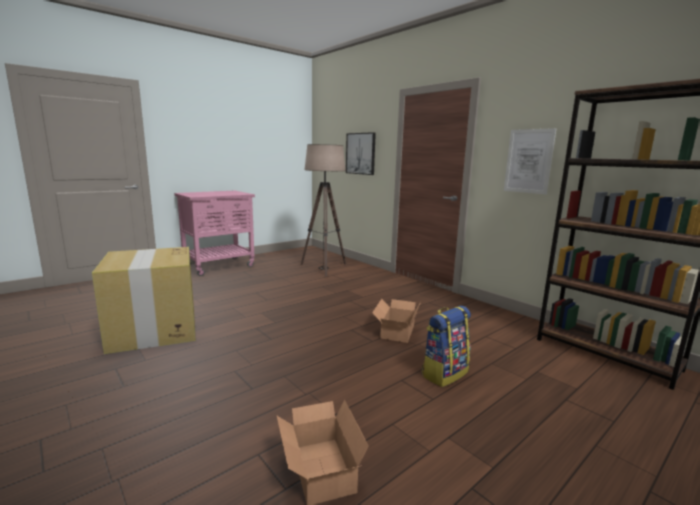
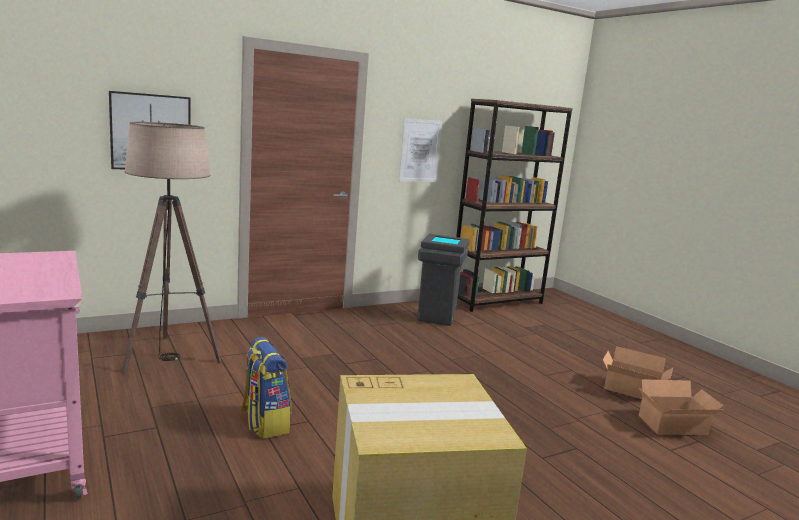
camera: 80 degrees left, 0 degrees up
cardboard box [372,299,421,343] -> cardboard box moved to [603,346,673,399]
backpack [421,306,471,387] -> backpack moved to [240,337,292,439]
none -> grey trash can [417,234,470,326]

